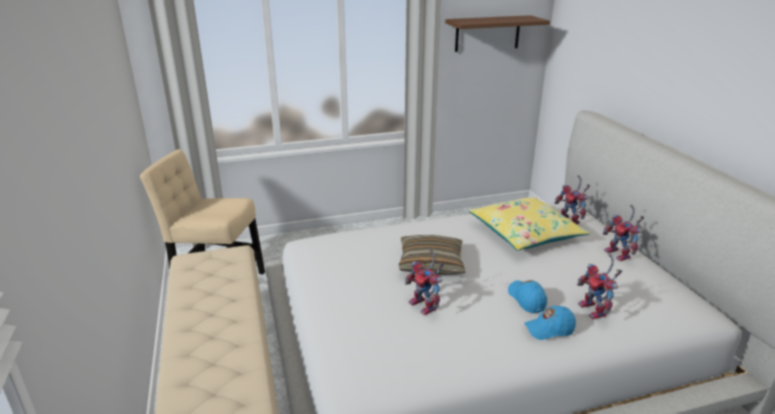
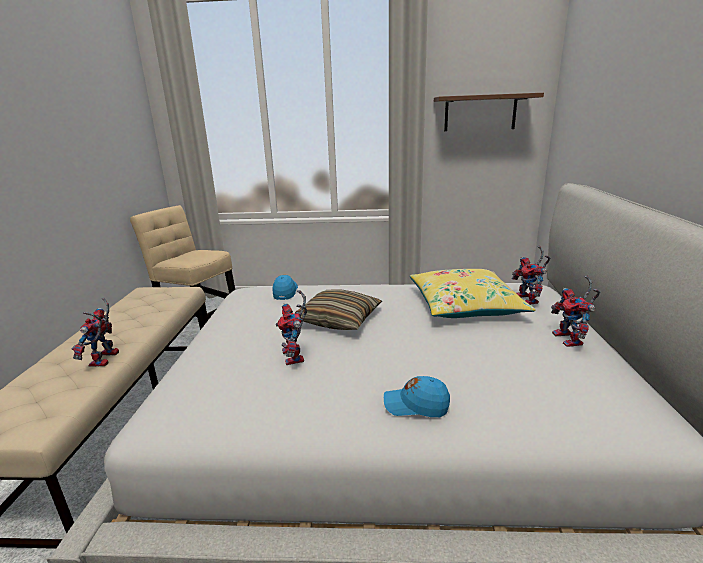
camera: 20 degrees right, 5 degrees down
blue cap [508,280,547,313] -> blue cap moved to [272,275,298,300]
toy robot [577,254,622,319] -> toy robot moved to [72,297,119,367]

